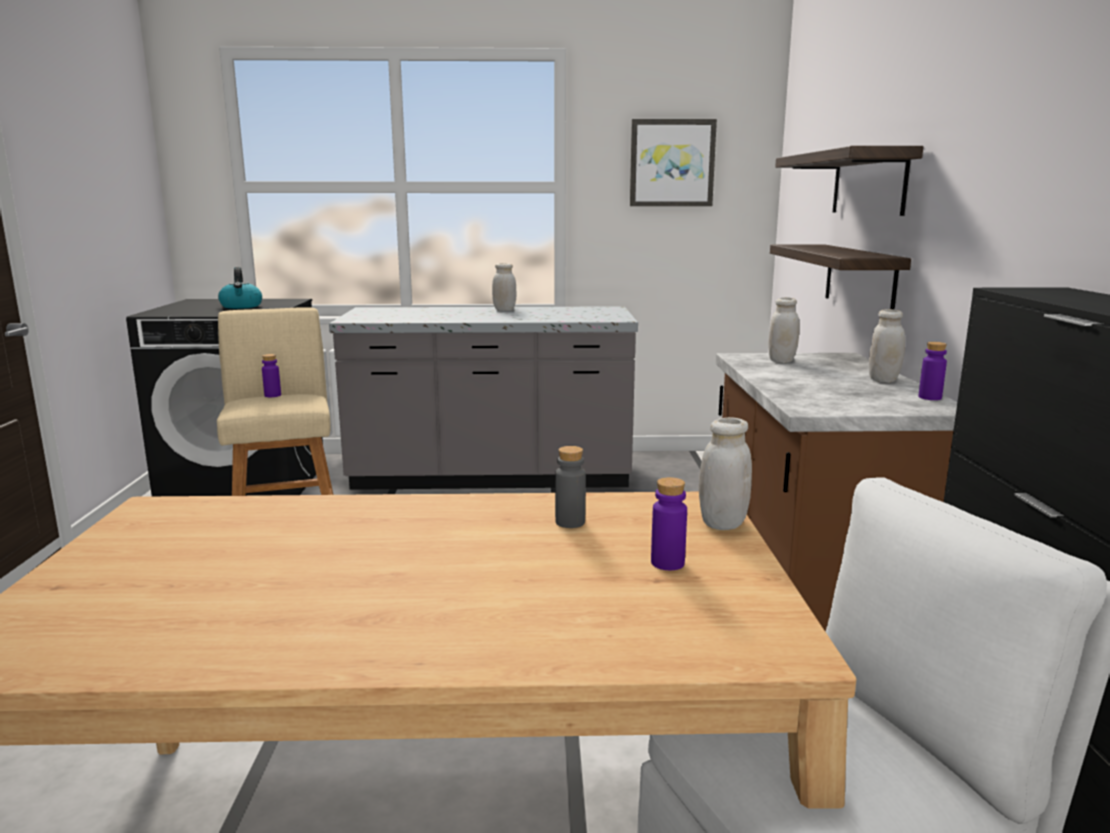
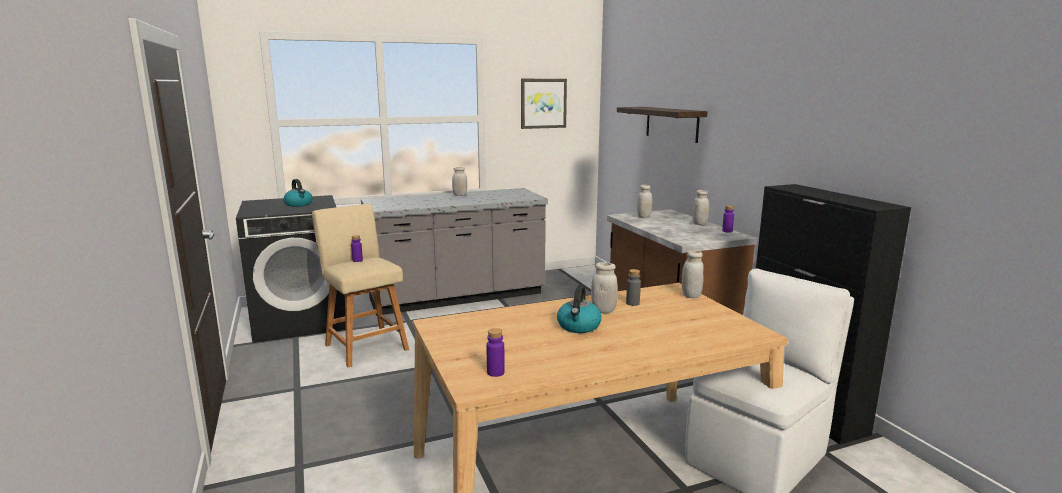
camera: 20 degrees left, 0 degrees up
purple bottle [651,477,687,570] -> purple bottle moved to [486,328,505,377]
shelf [770,244,911,310] -> none
none -> kettle [557,285,602,333]
none -> white jar [591,262,618,313]

